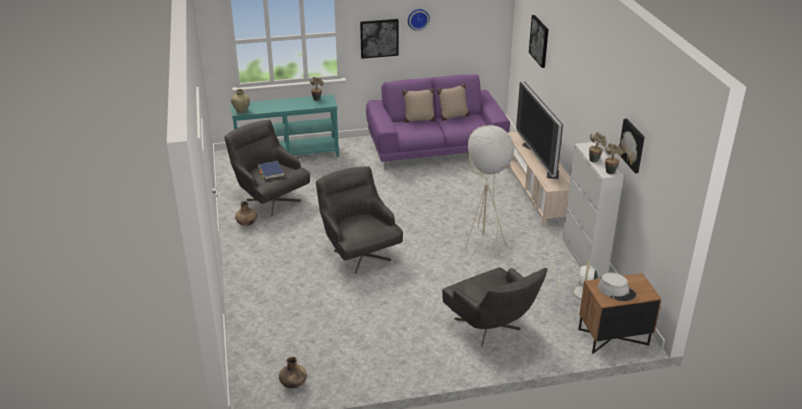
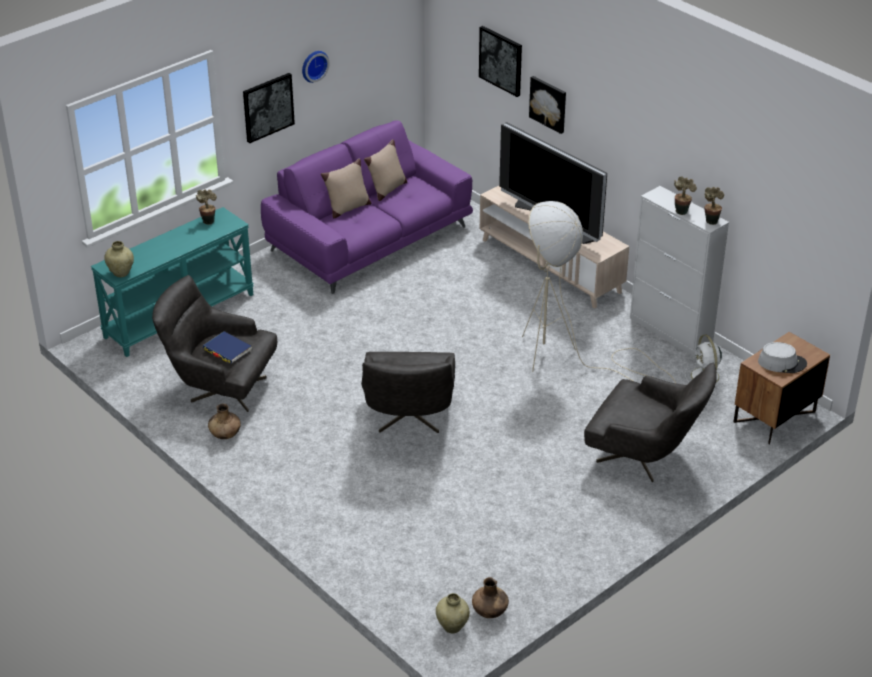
camera: 30 degrees left, 5 degrees up
grey armchair [316,166,403,274] -> grey armchair turned 120 degrees counterclockwise [361,352,455,433]
picture [620,118,645,173] -> picture moved to [529,76,566,134]
none -> beige vase [436,593,470,634]

